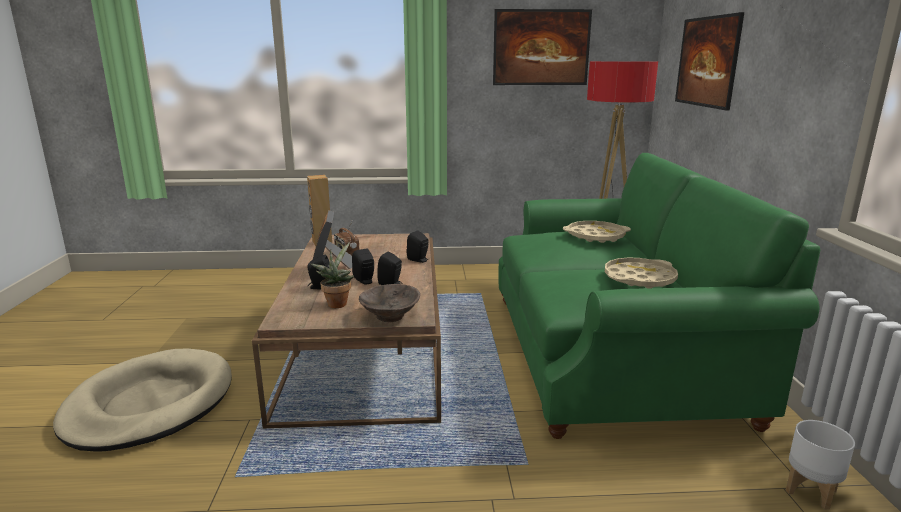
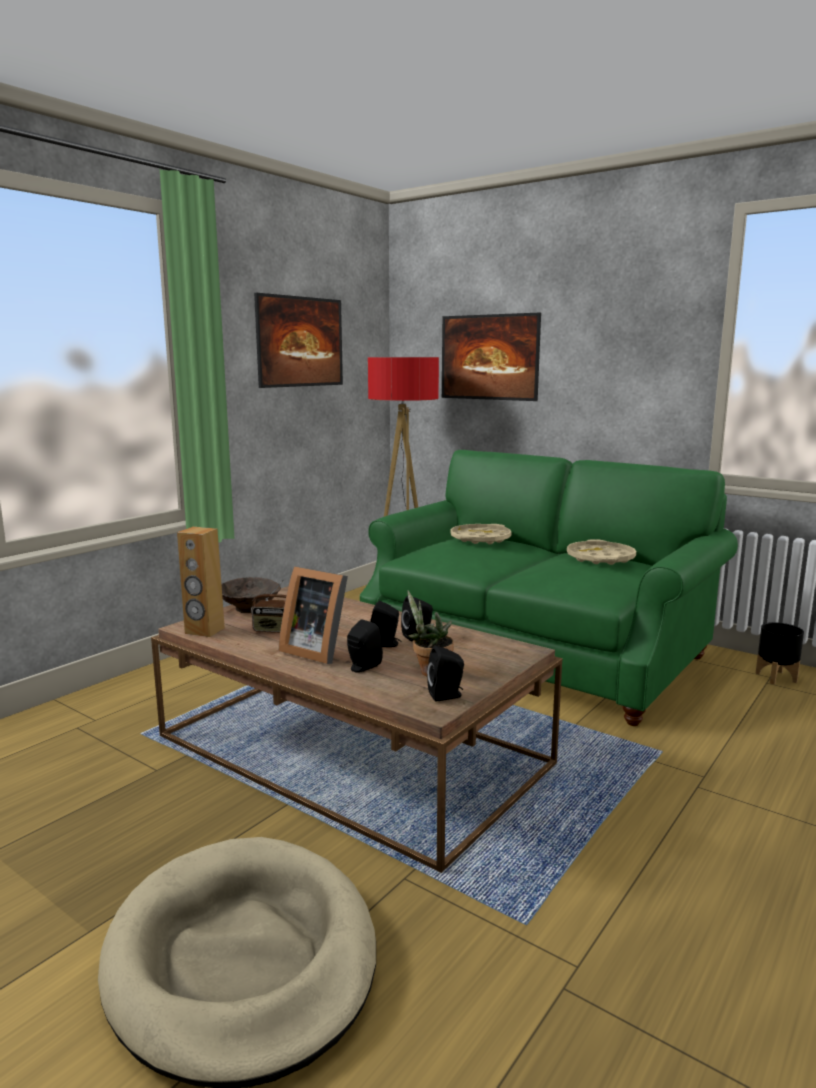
camera: 50 degrees left, 5 degrees down
brown bowl [359,284,420,322] -> brown bowl moved to [221,577,281,613]
black speaker [407,231,428,263] -> black speaker moved to [427,646,464,701]
white planter [786,420,855,509] -> black planter [755,622,804,685]

